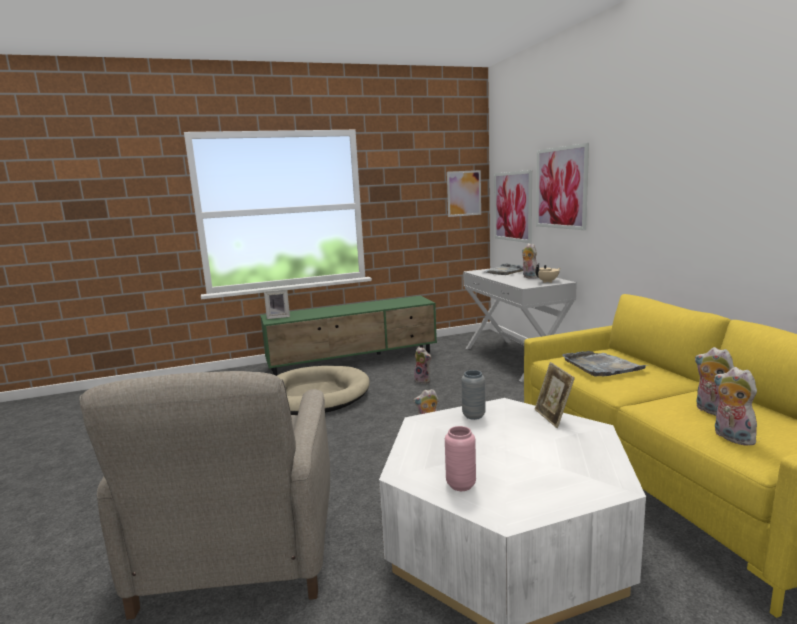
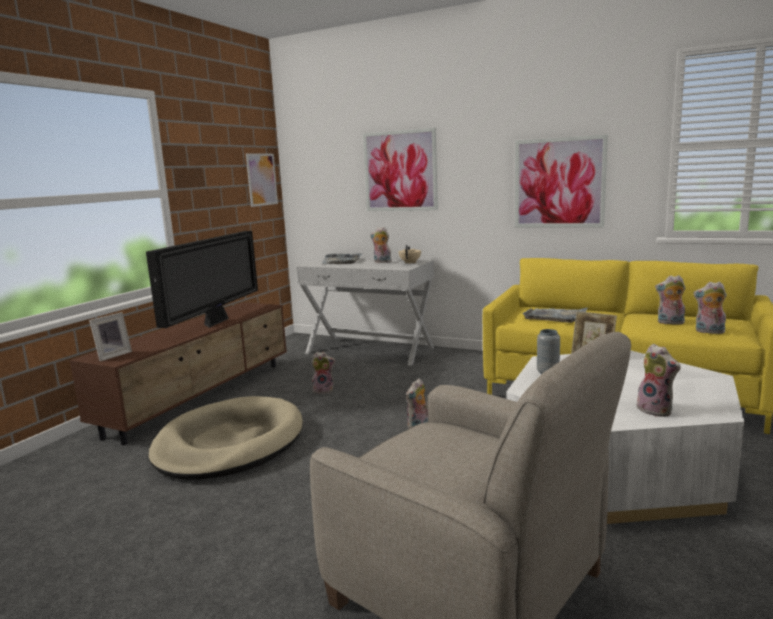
camera: 45 degrees left, 0 degrees up
green tv stand [260,296,437,376] -> brown tv stand [69,302,287,445]
pink vase [445,426,476,491] -> plush toy [637,344,681,417]
picture [494,170,532,243] -> picture moved to [515,135,608,227]
none -> television [146,231,258,328]

